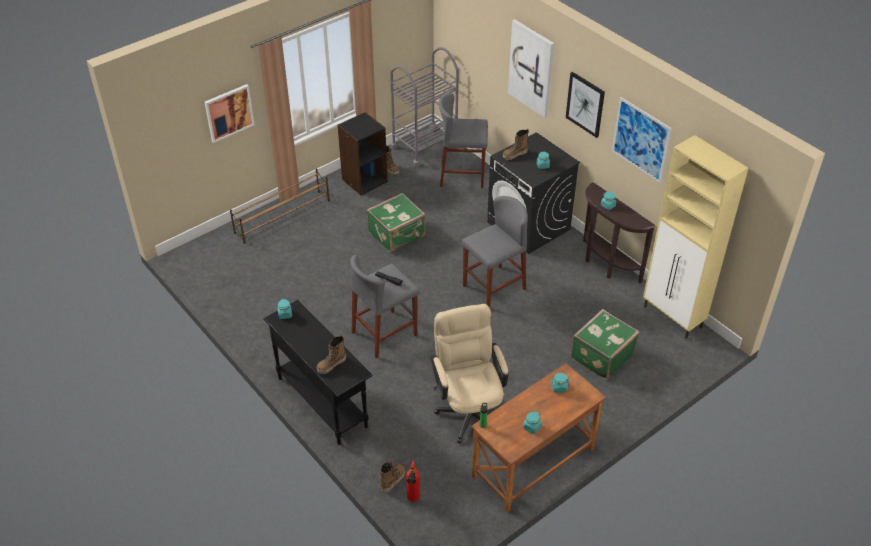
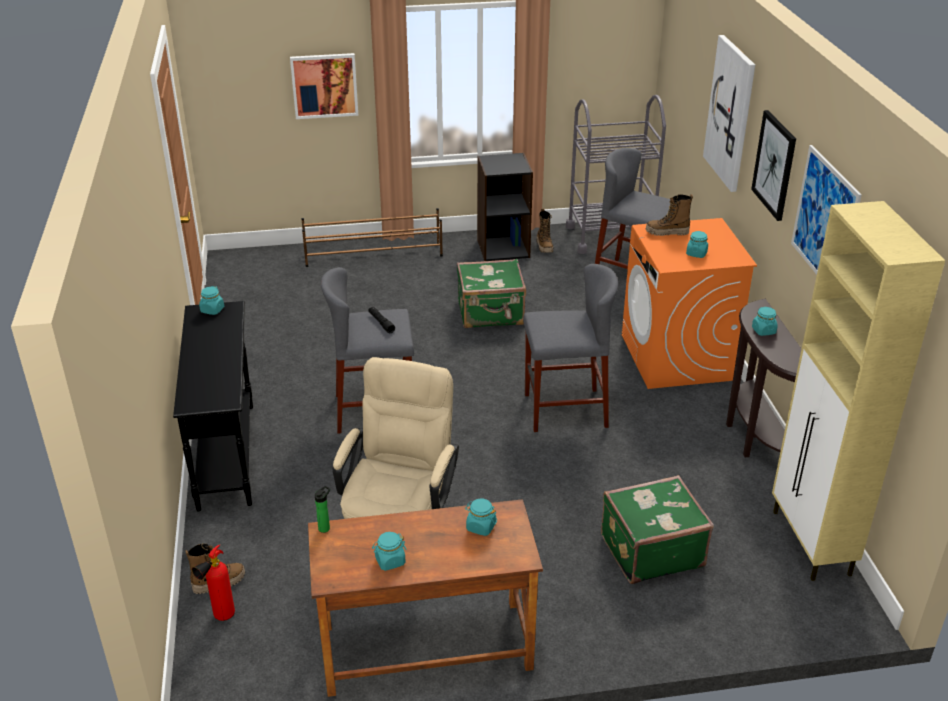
camera: 30 degrees right, 10 degrees down
boot [317,335,346,374] -> none
black washing machine [487,132,580,254] -> orange washing machine [622,218,757,389]

